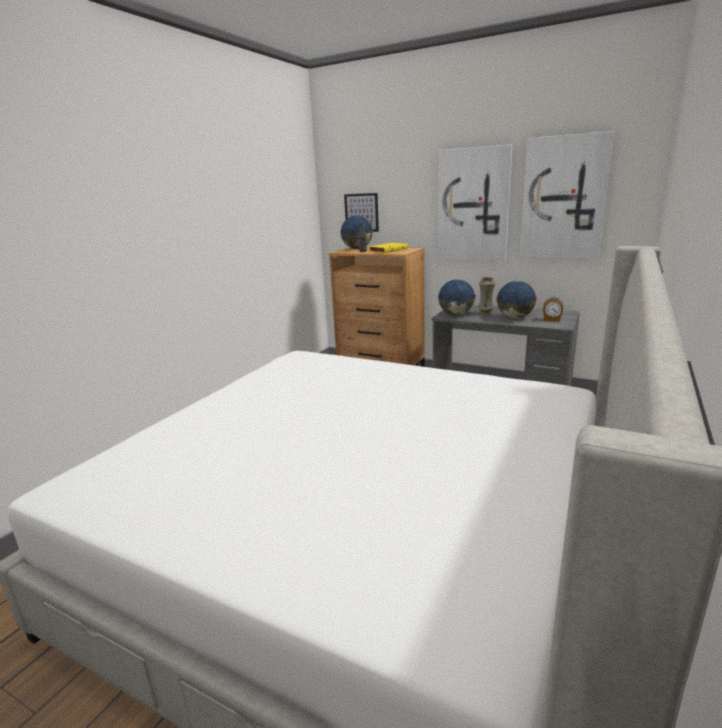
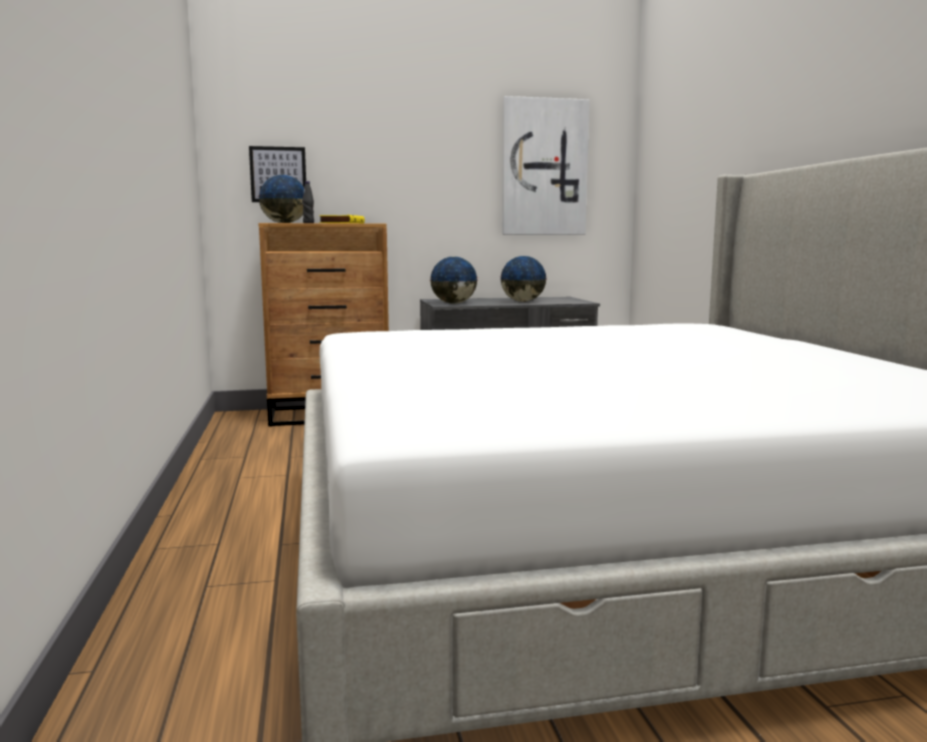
camera: 40 degrees left, 10 degrees down
picture [438,144,512,261] -> none
vase [478,277,495,314] -> none
alarm clock [543,297,563,322] -> none

